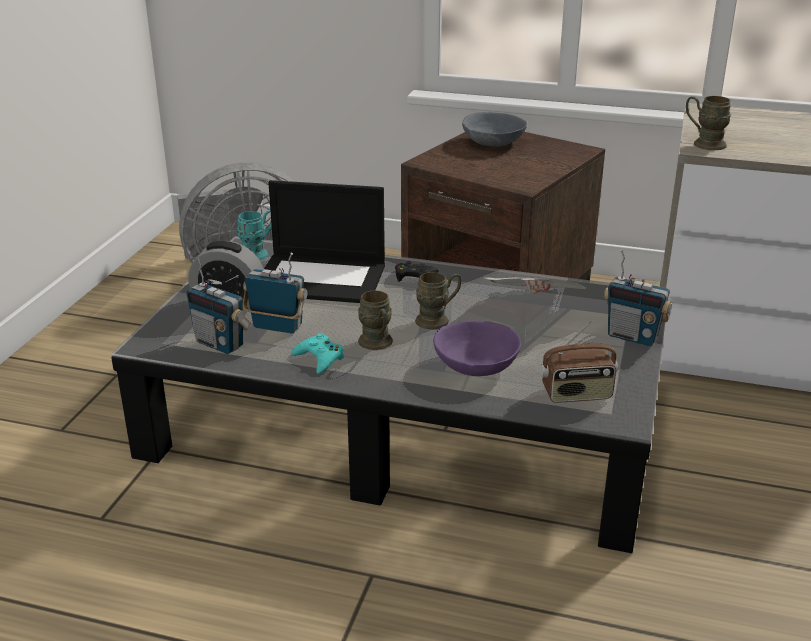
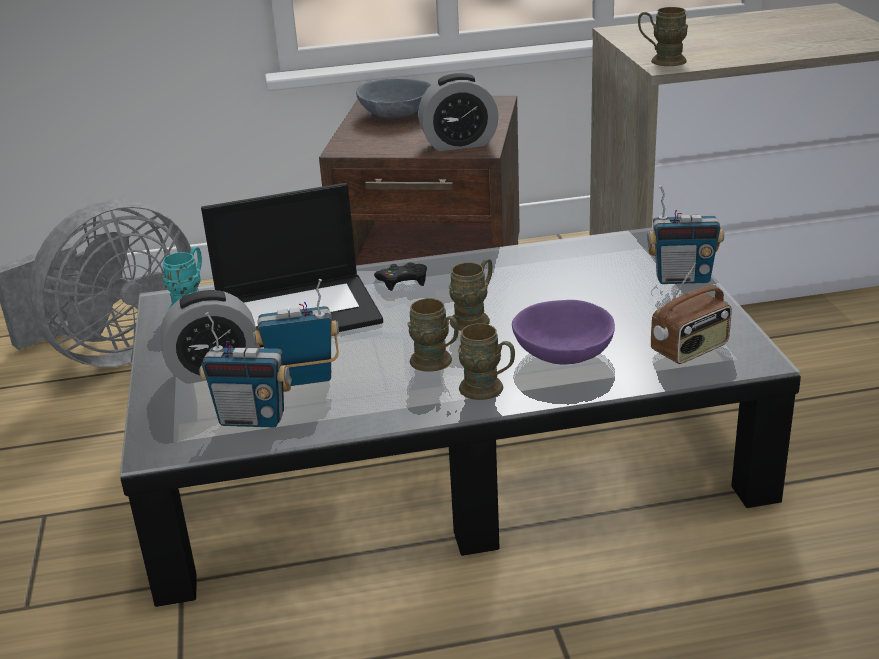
camera: 25 degrees left, 0 degrees up
turquoise game controller [291,333,344,374] -> none
newspaper [484,277,589,294] -> none
none -> alarm clock [418,73,499,151]
none -> brown mug [458,323,515,400]

